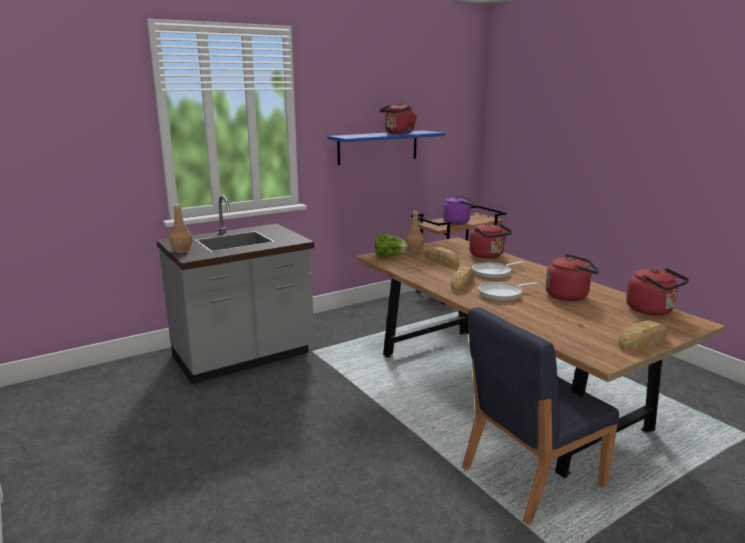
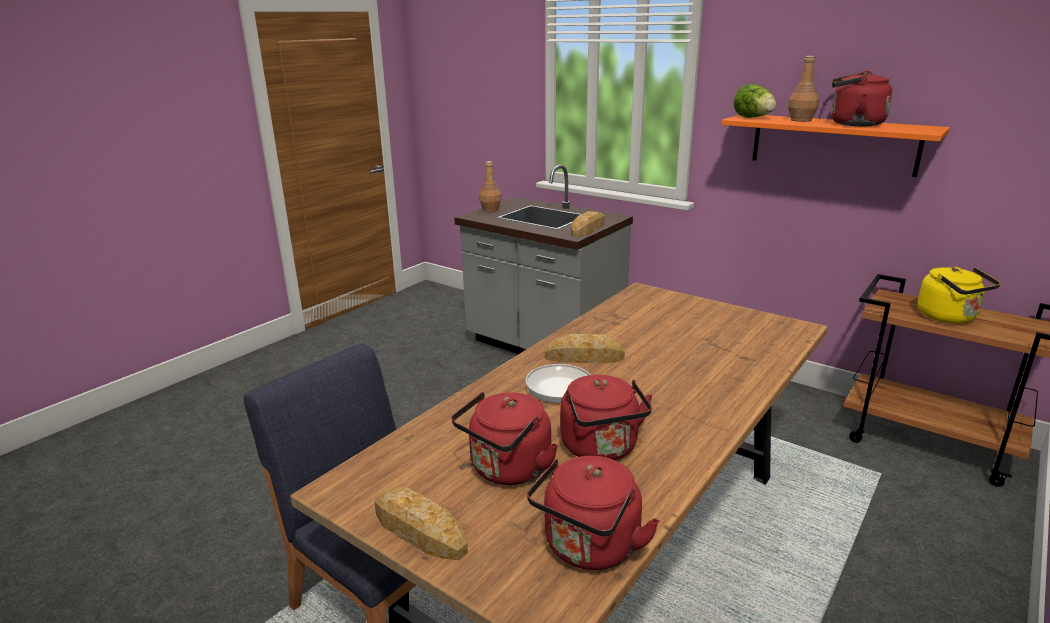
camera: 70 degrees right, 5 degrees up
blue shelf [327,130,445,165] -> orange shelf [721,115,950,177]
lettuce [375,234,408,257] -> lettuce moved to [734,84,776,118]
brown bottle [405,211,424,253] -> brown bottle moved to [788,56,819,122]
bread [424,247,459,267] -> bread moved to [571,211,604,237]
purple kettle [443,196,474,224] -> yellow kettle [918,267,1001,324]
red kettle [469,223,512,259] -> red kettle moved to [451,392,558,485]
frying pan [472,261,524,279] -> none

